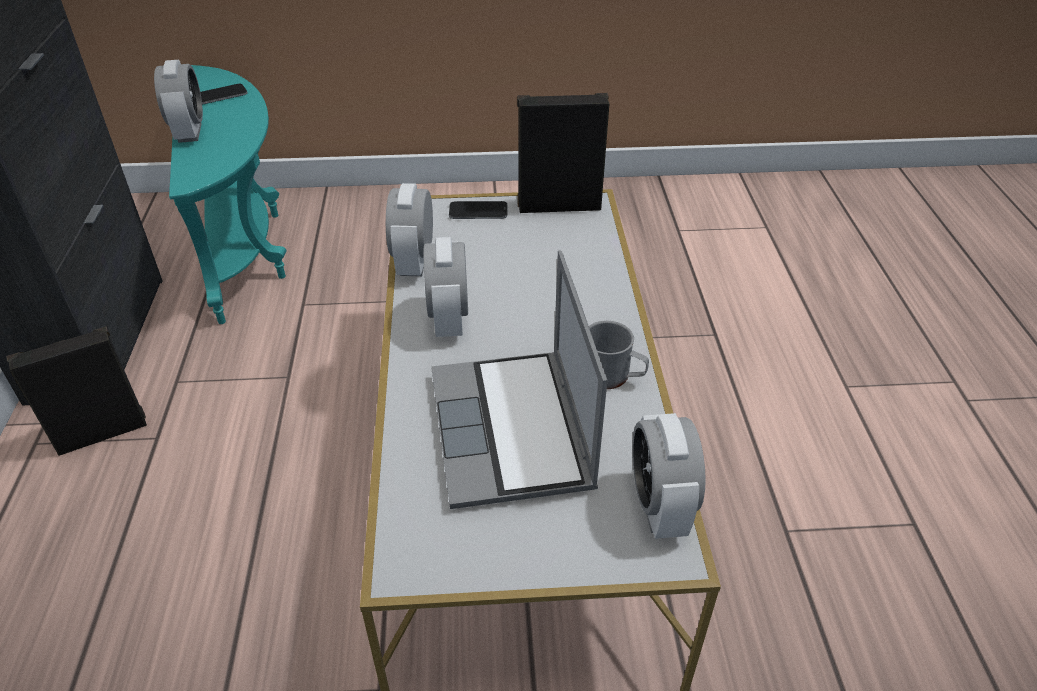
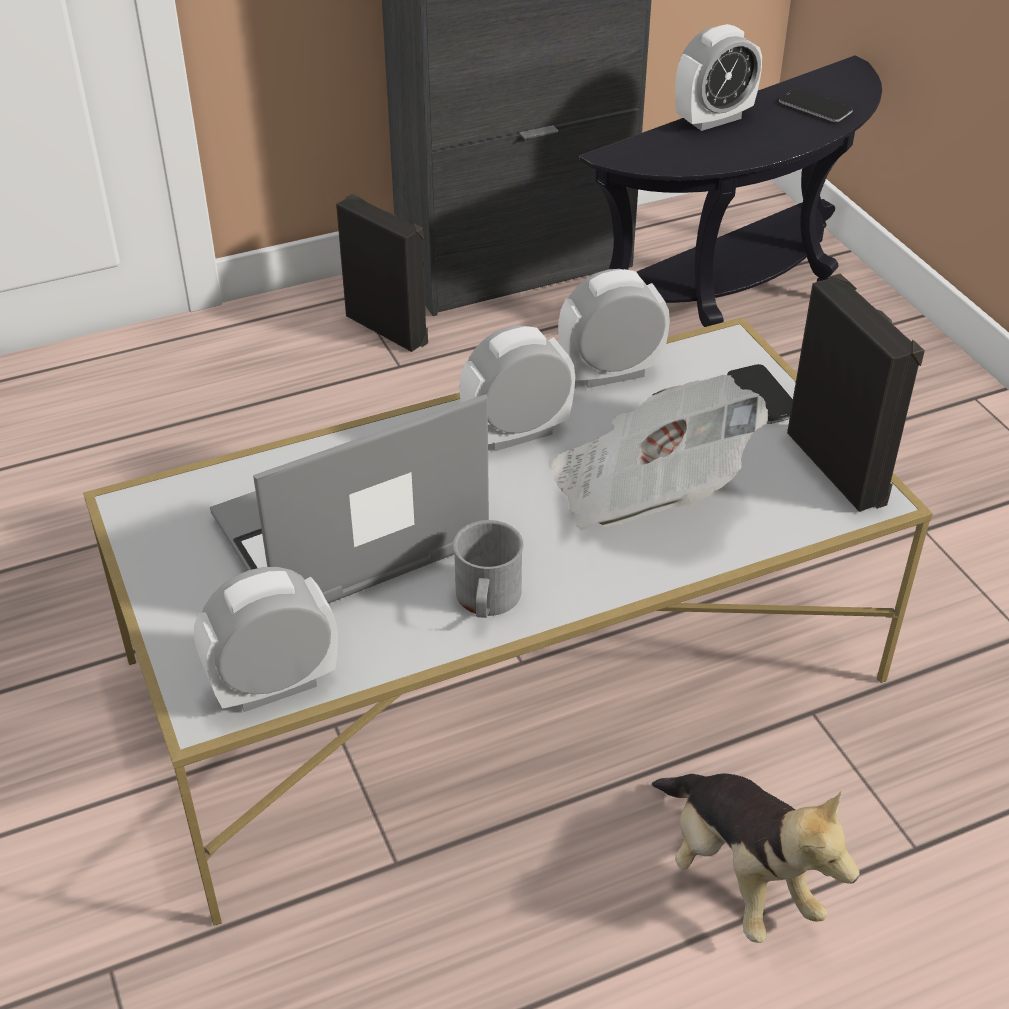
camera: 70 degrees right, 0 degrees up
turquoise side table [169,65,287,324] -> black side table [579,55,882,327]
none -> newspaper [551,375,768,530]
none -> plush toy [652,773,860,943]

